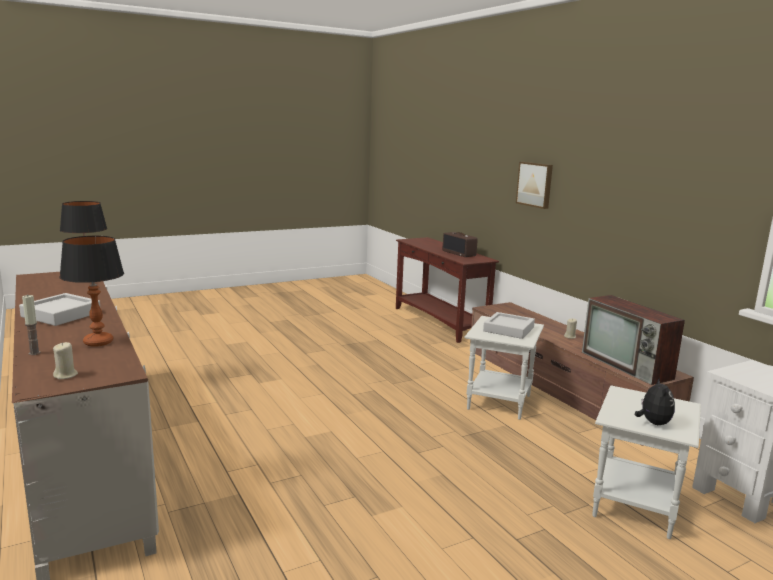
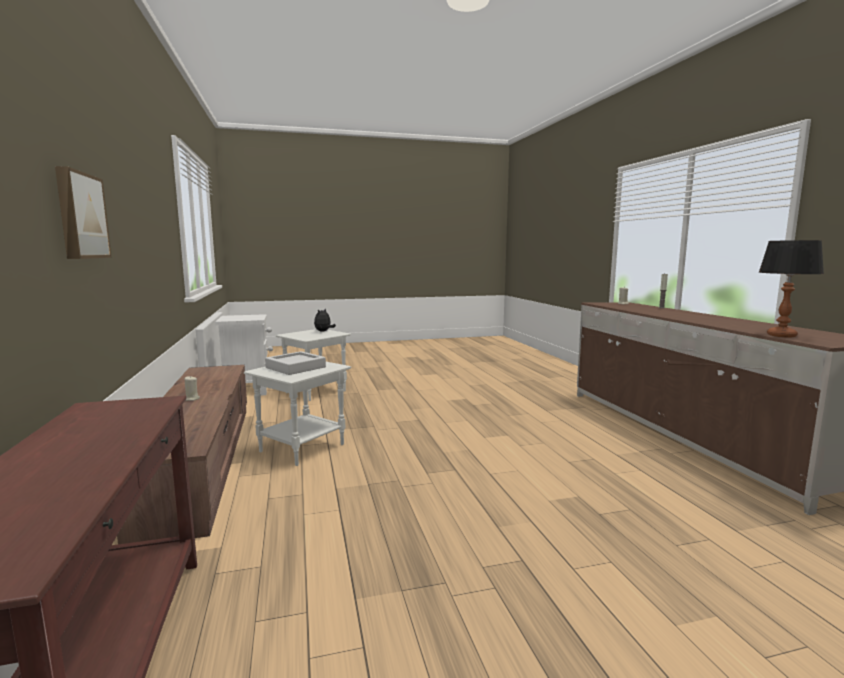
camera: 165 degrees left, 5 degrees down
grey tray [19,293,100,326] -> none
table lamp [59,236,124,347] -> none
radio [443,232,478,257] -> none
television [582,295,685,385] -> none

